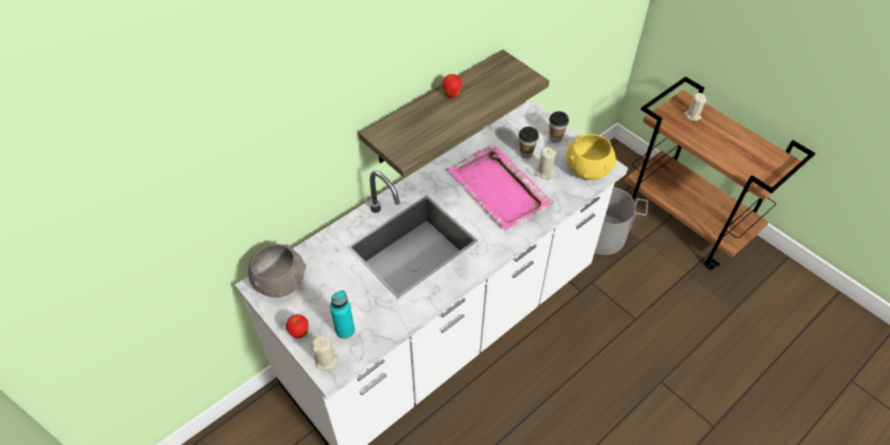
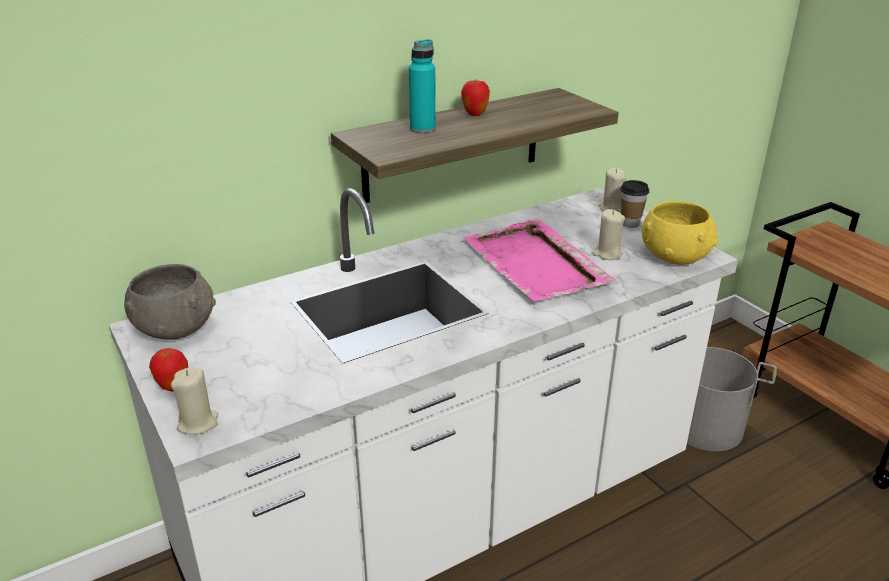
camera: 10 degrees right, 20 degrees down
turquoise bottle [330,290,355,339] -> turquoise bottle moved to [409,39,436,133]
cup [519,127,539,159] -> none
beige candle [684,93,706,121] -> beige candle moved to [598,168,626,213]

